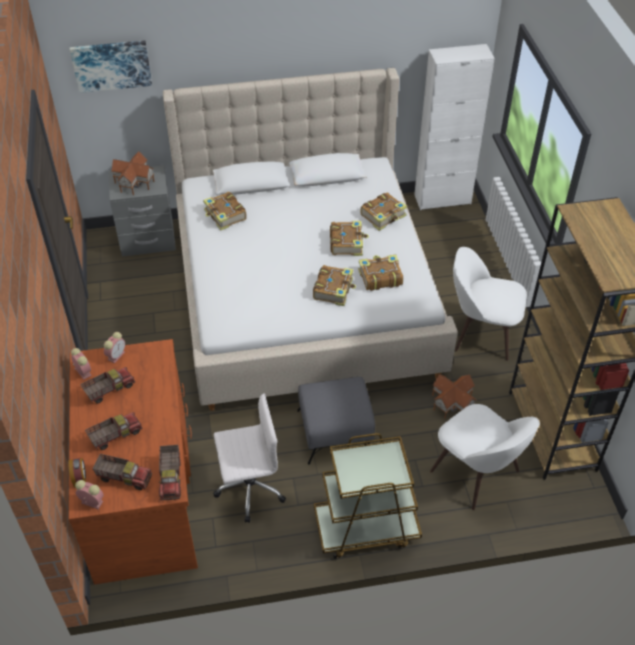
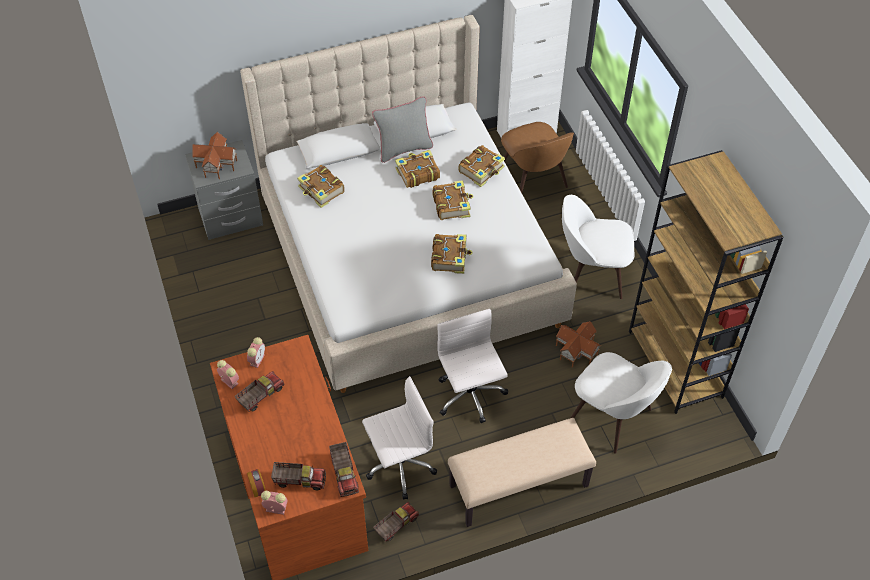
camera: 10 degrees left, 5 degrees up
picture [70,40,152,93] -> none
toy truck [85,412,143,450] -> toy truck moved to [373,502,419,542]
grey ottoman [297,377,375,465] -> white office chair [437,309,508,423]
brown cart [314,433,422,559] -> beige bench [448,418,596,527]
book [358,255,403,291] -> book moved to [395,150,440,188]
none -> grey pillow [372,96,433,163]
none -> brown chair [501,122,574,193]

